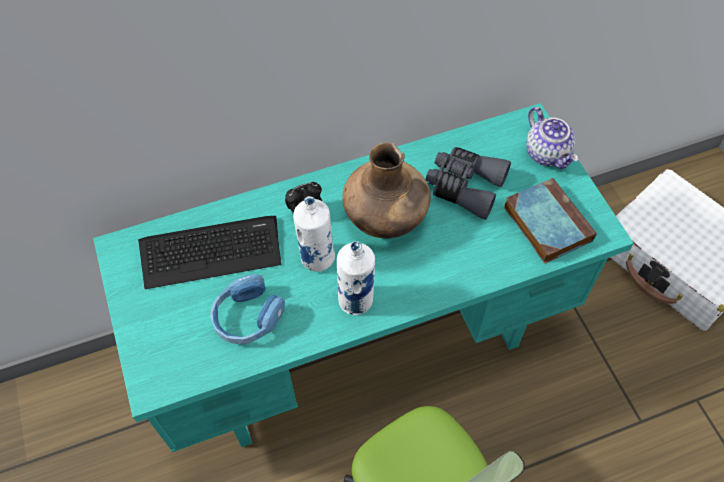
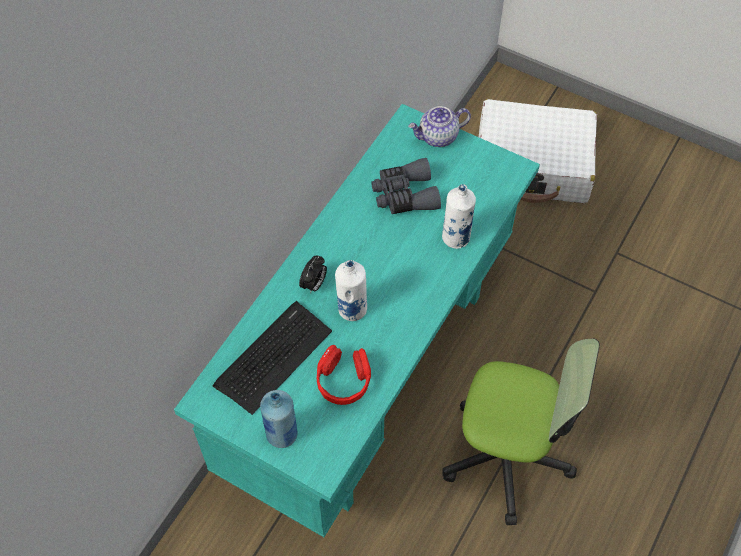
camera: 40 degrees left, 0 degrees up
blue headphones [210,274,285,344] -> red headphones [317,345,371,405]
white bottle [337,241,375,315] -> white bottle moved to [442,184,476,249]
brown vase [342,142,431,238] -> none
book [504,178,597,264] -> none
teapot [526,107,578,169] -> teapot turned 135 degrees clockwise [408,106,471,147]
none -> blue bottle [260,390,298,448]

